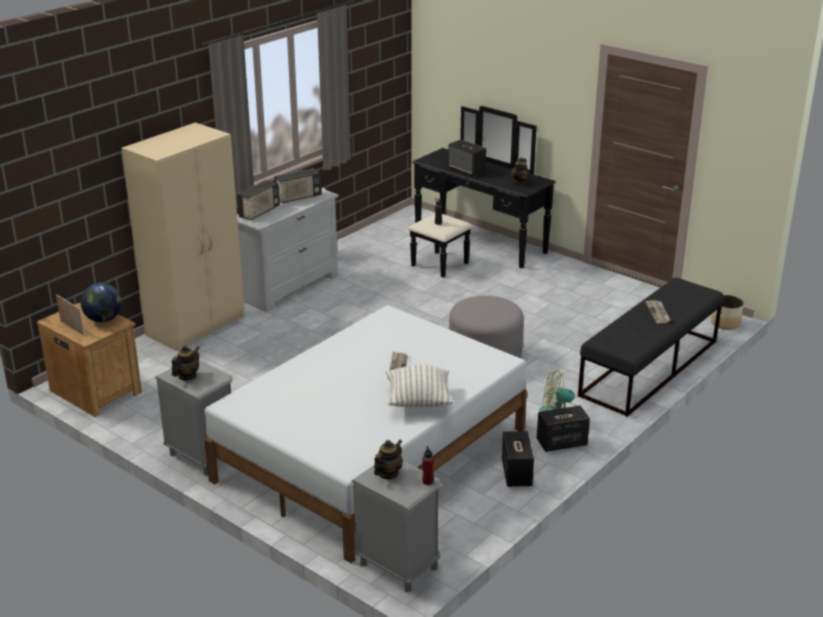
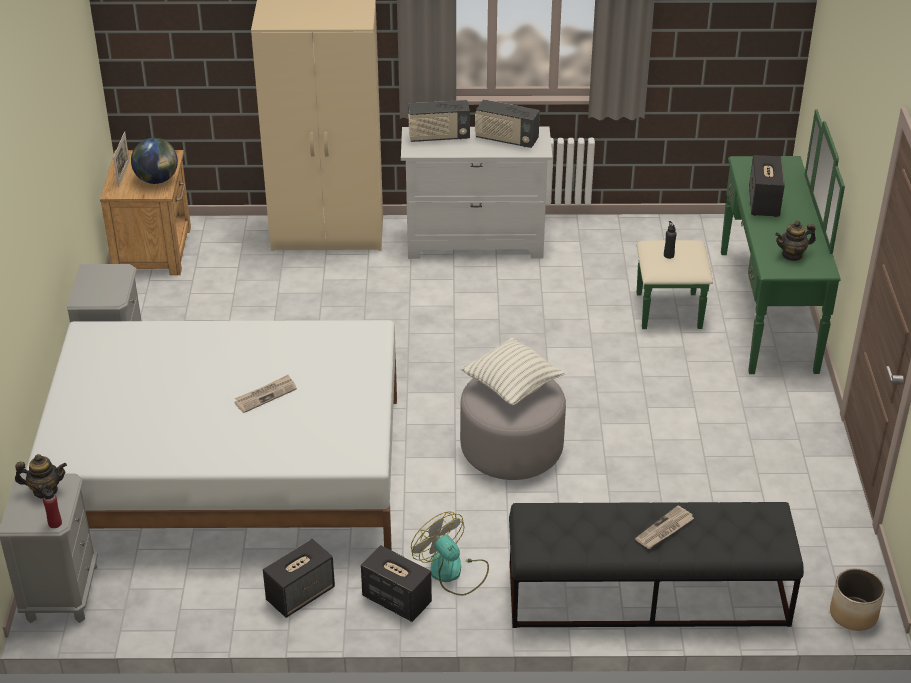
camera: 50 degrees right, 10 degrees up
teapot [172,345,200,381] -> none
pillow [386,364,453,407] -> pillow moved to [460,338,565,405]
black dresser [408,106,556,278] -> green dresser [637,110,845,374]

